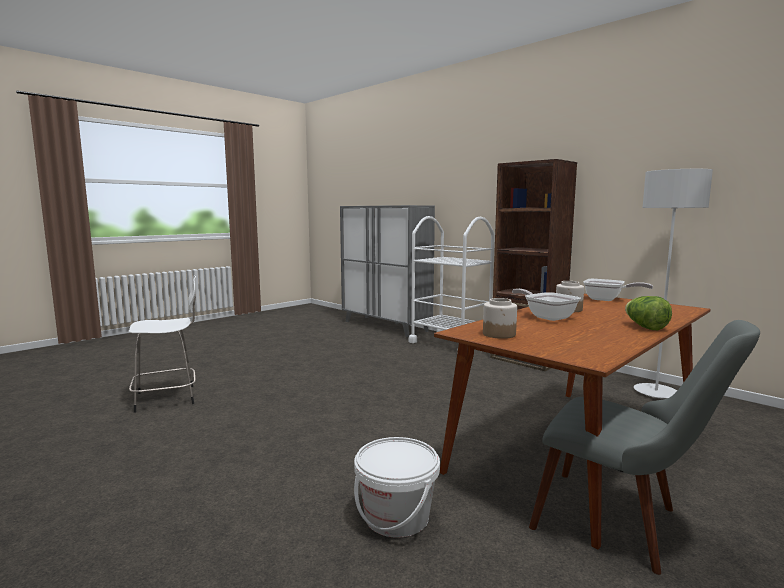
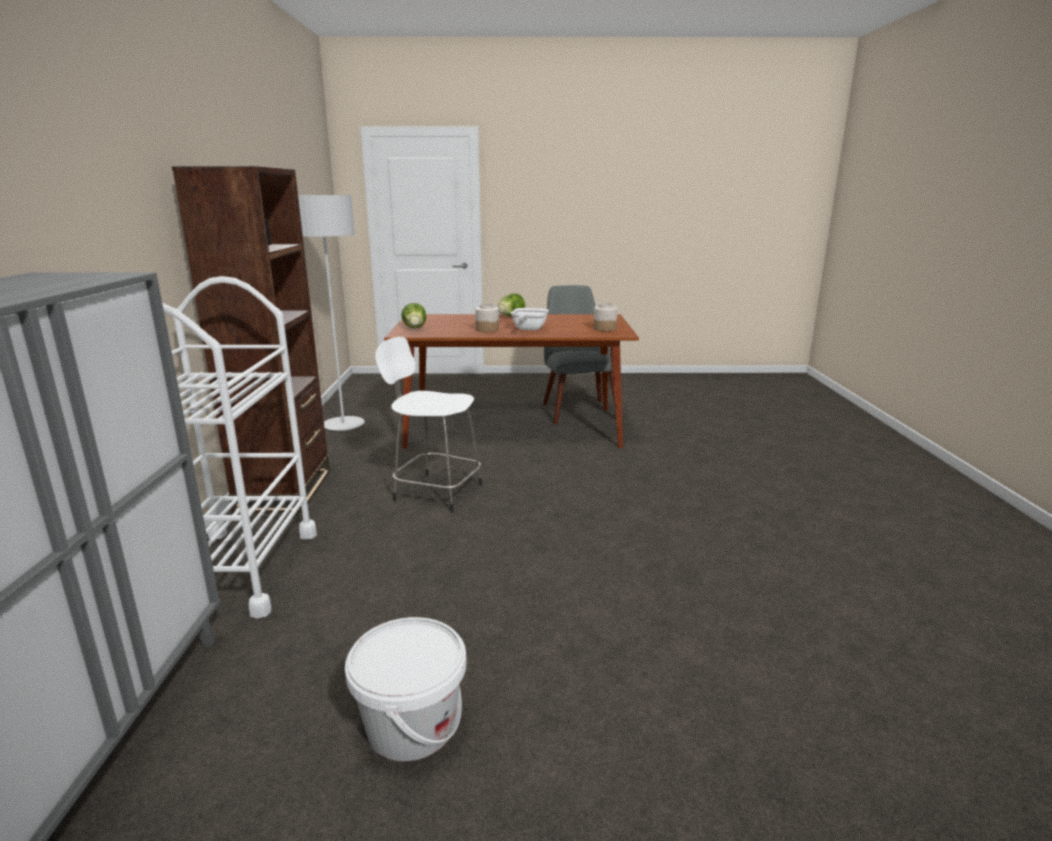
camera: 135 degrees left, 10 degrees up
white stool [128,276,196,413] -> white stool moved to [375,337,482,513]
white bucket [354,437,440,538] -> white bucket moved to [345,617,467,761]
frying pan [583,279,653,301] -> lettuce [401,303,426,328]

